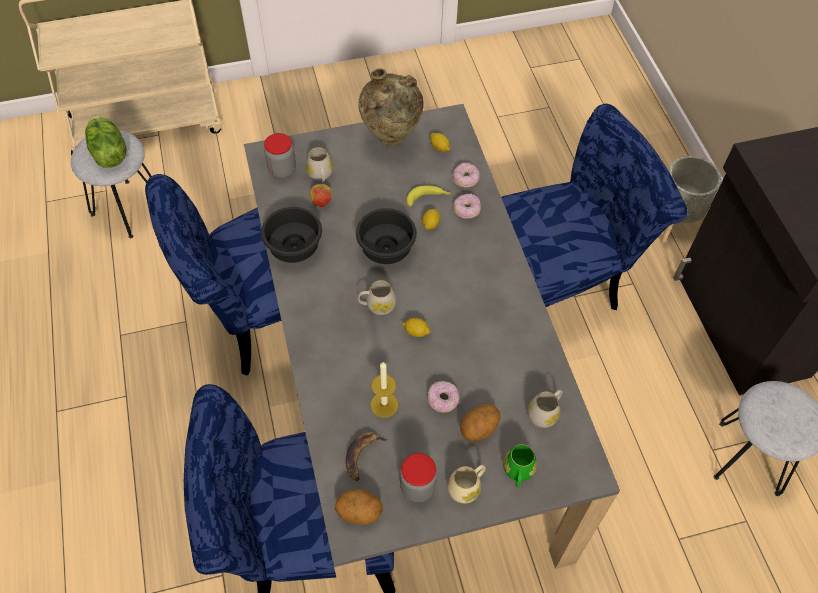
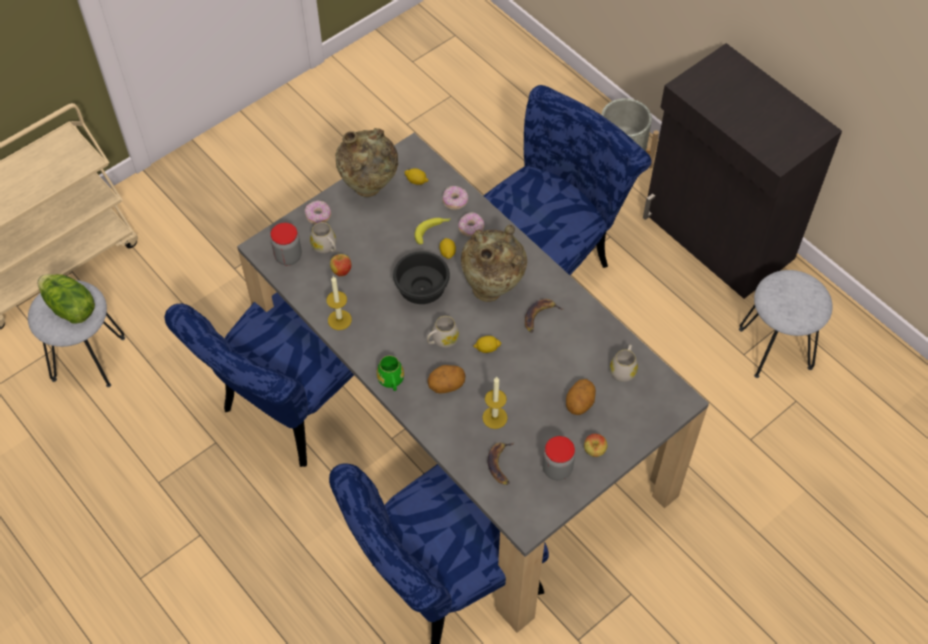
camera: 25 degrees left, 0 degrees up
black bowl [261,207,322,263] -> candle [326,276,352,330]
potato [335,489,383,525] -> potato moved to [427,365,465,394]
donut [428,381,459,413] -> donut moved to [305,200,331,224]
beige mug [447,465,486,503] -> apple [584,434,607,457]
green mug [503,444,537,487] -> green mug moved to [376,356,404,391]
none -> beige vase [461,225,527,302]
none -> banana [525,299,563,333]

